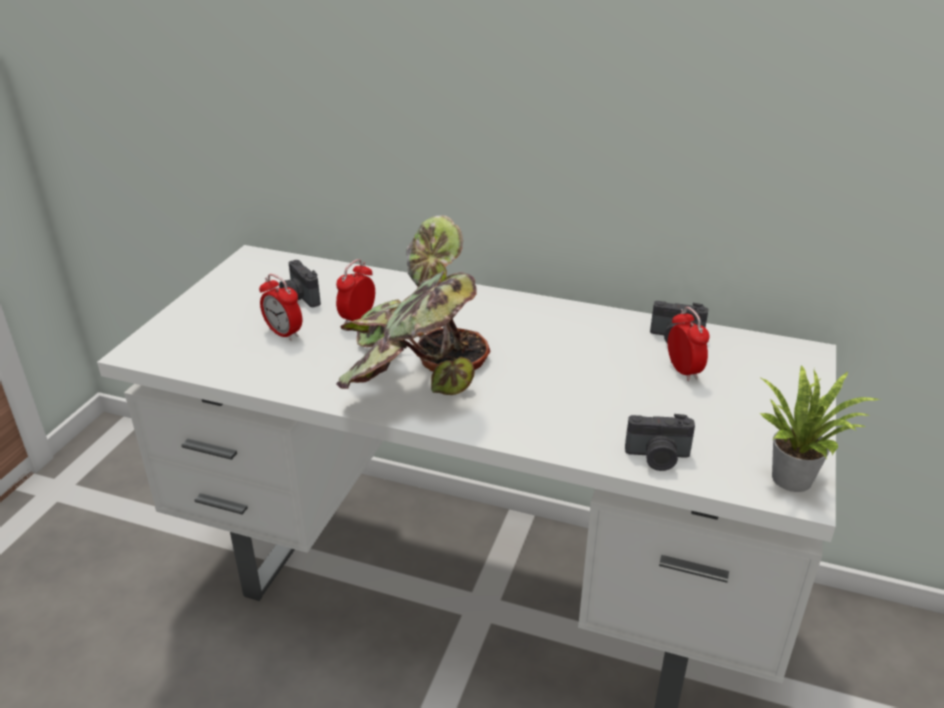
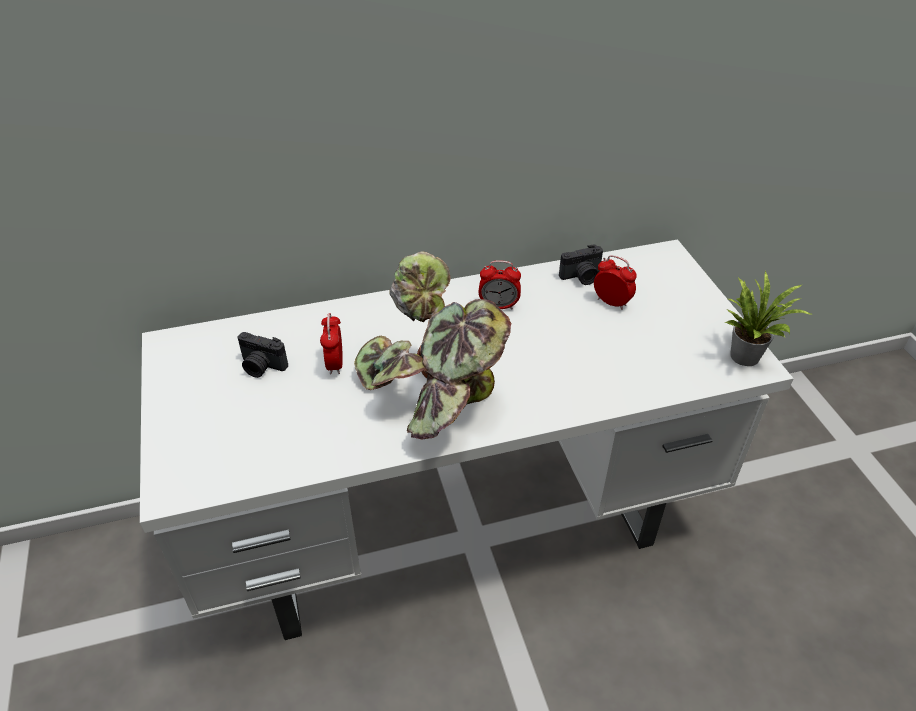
camera: 35 degrees left, 10 degrees up
alarm clock [259,274,302,341] -> alarm clock moved to [478,260,521,309]
camera [625,414,695,471] -> none

